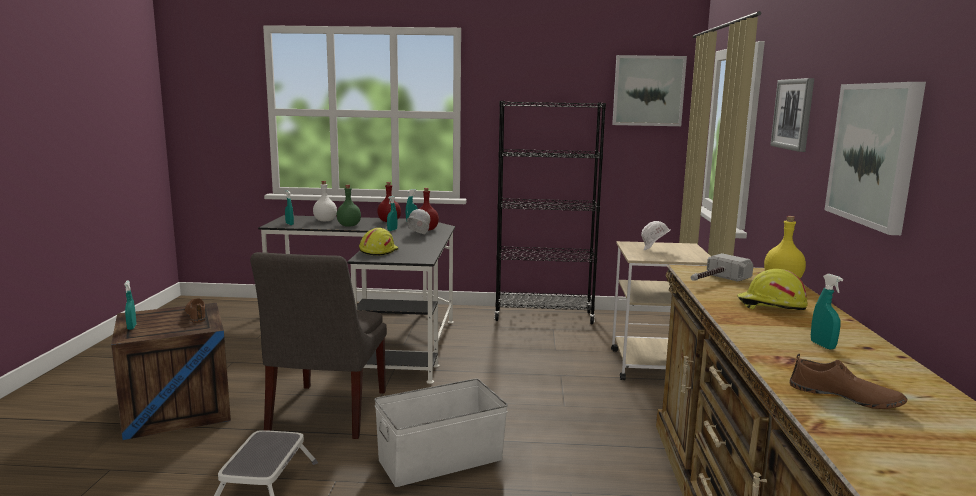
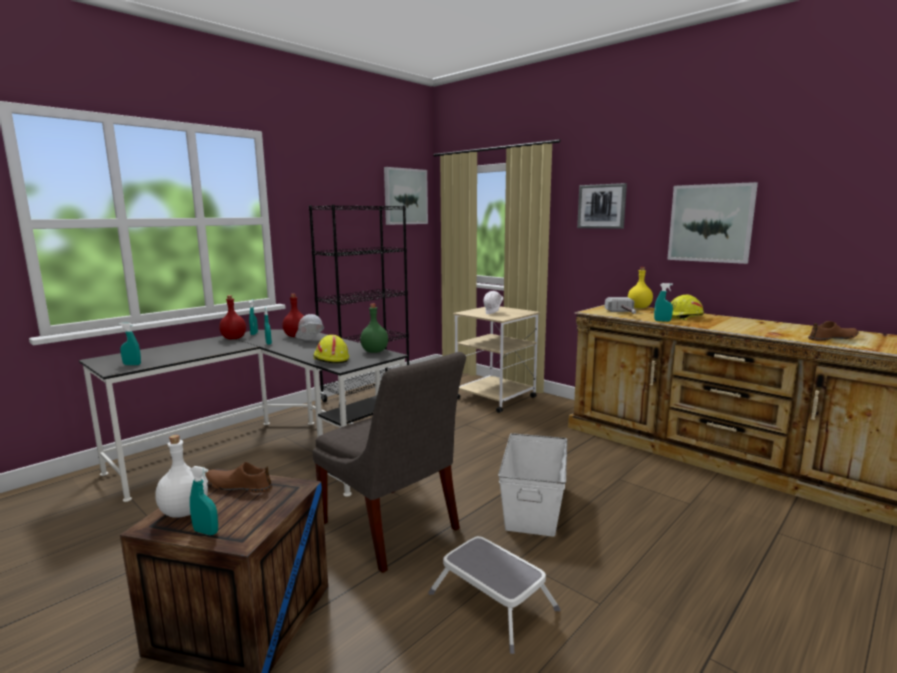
camera: 50 degrees left, 0 degrees up
white bottle [313,181,337,221] -> white bottle moved to [155,435,208,518]
green bottle [337,185,361,227] -> green bottle moved to [360,304,388,353]
turquoise spray bottle [811,274,843,350] -> turquoise spray bottle moved to [654,283,673,322]

